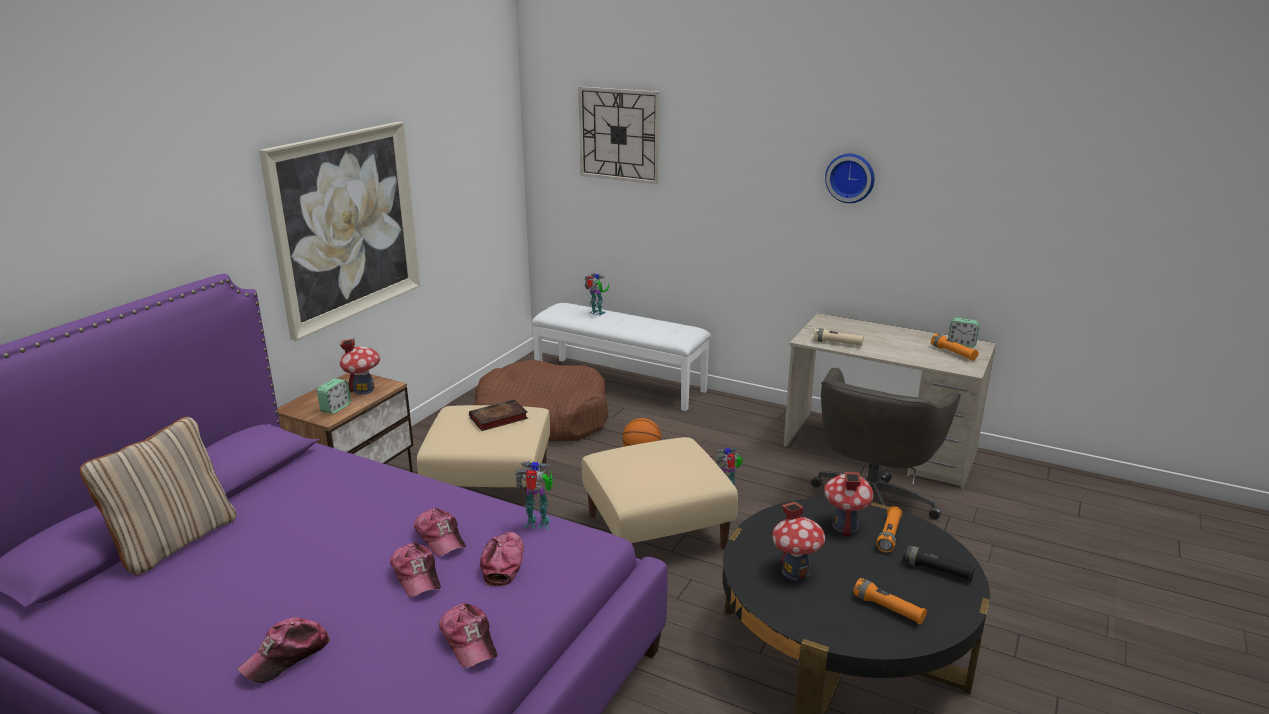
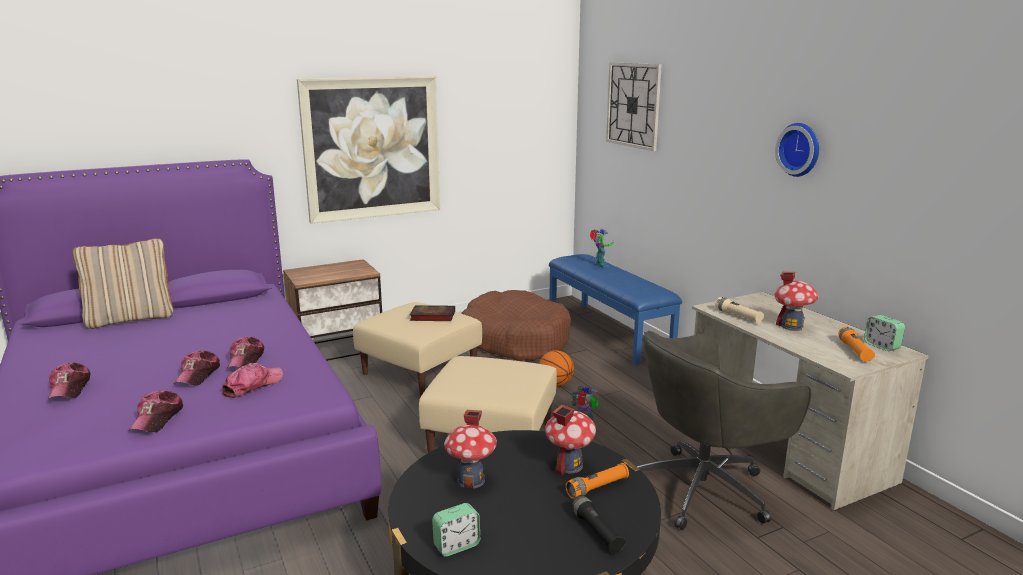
camera: 35 degrees right, 5 degrees down
cap [238,617,330,683] -> cap turned 90 degrees counterclockwise [47,363,91,400]
alarm clock [317,378,351,414] -> alarm clock moved to [432,503,480,557]
toy house [340,338,380,395] -> toy house moved to [775,272,819,331]
toy robot [515,461,553,529] -> none
white bench [531,303,711,411] -> blue bench [549,254,682,365]
orange flashlight [853,578,927,625] -> none

